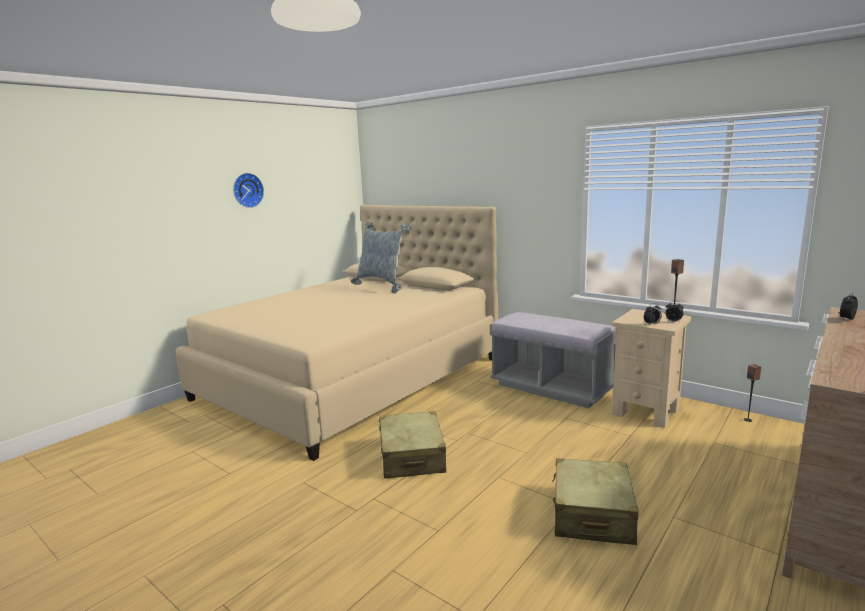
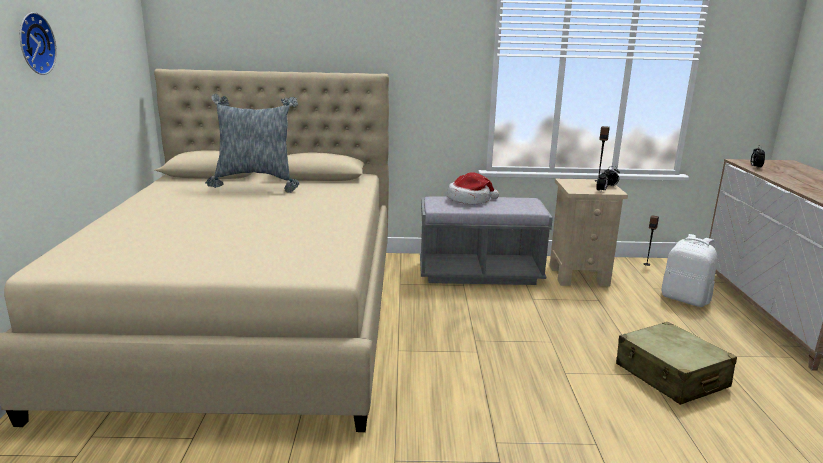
camera: 40 degrees left, 5 degrees up
beige suitcase [379,411,446,479] -> none
none -> hat [447,172,499,204]
none -> white backpack [661,234,717,307]

